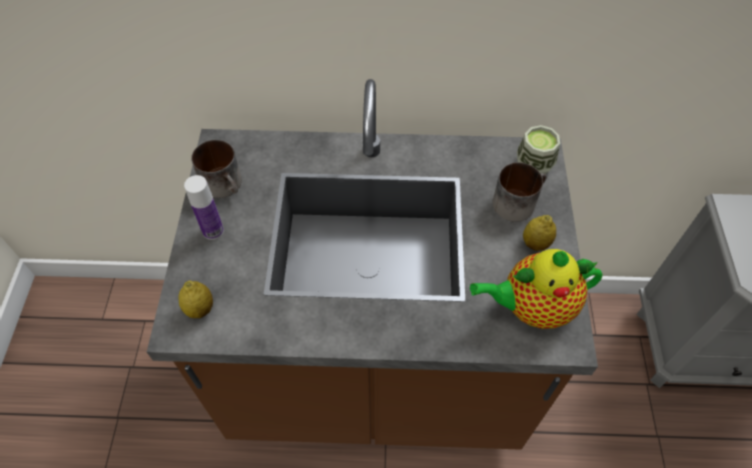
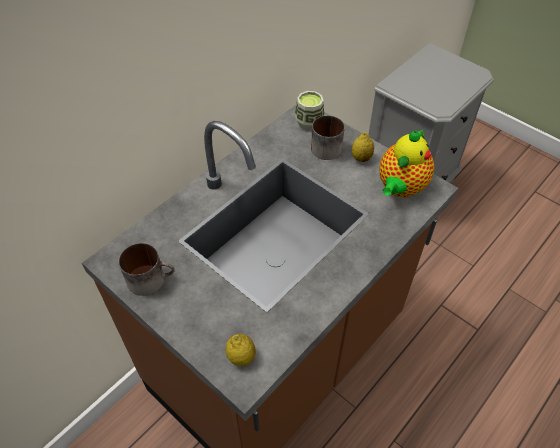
camera: 50 degrees left, 5 degrees down
bottle [184,175,224,240] -> none

